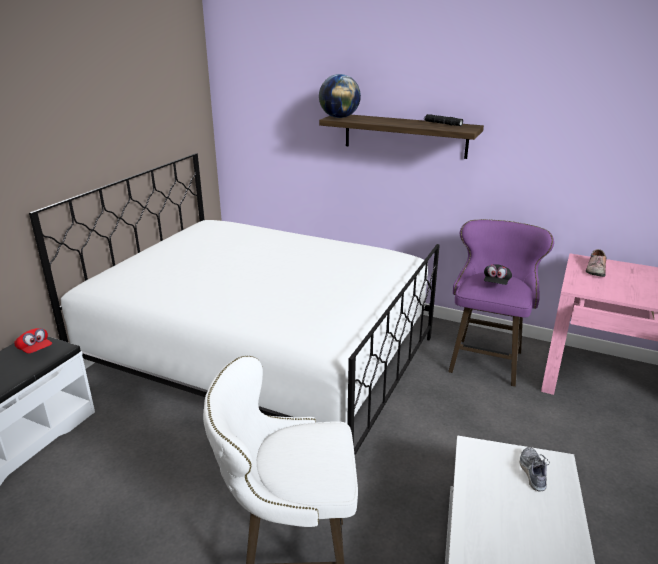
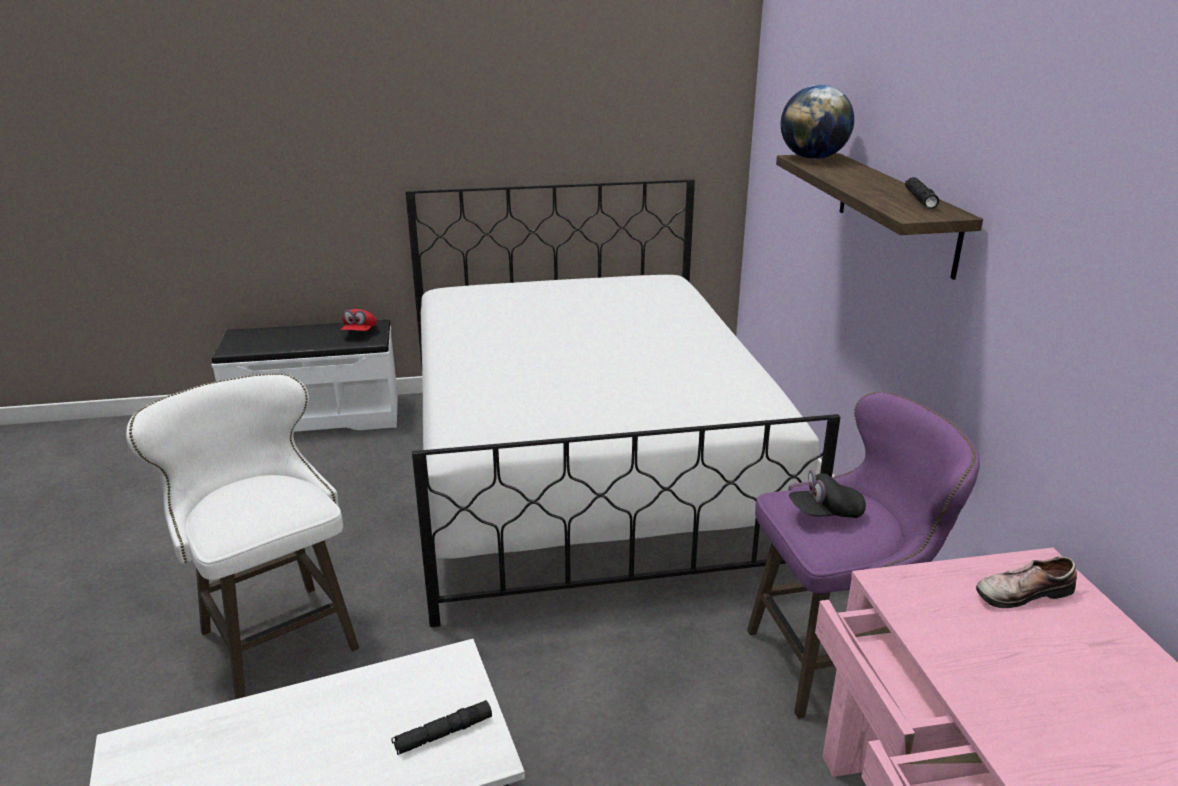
camera: 55 degrees right, 0 degrees up
shoe [520,447,550,492] -> black flashlight [391,700,492,755]

